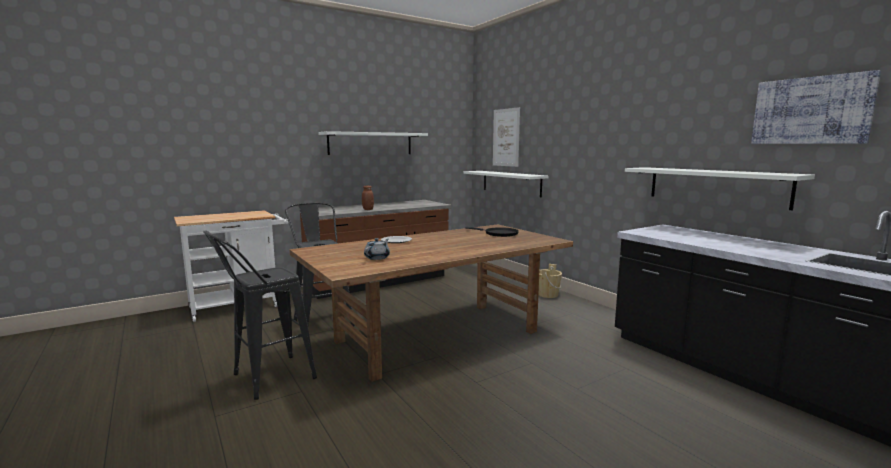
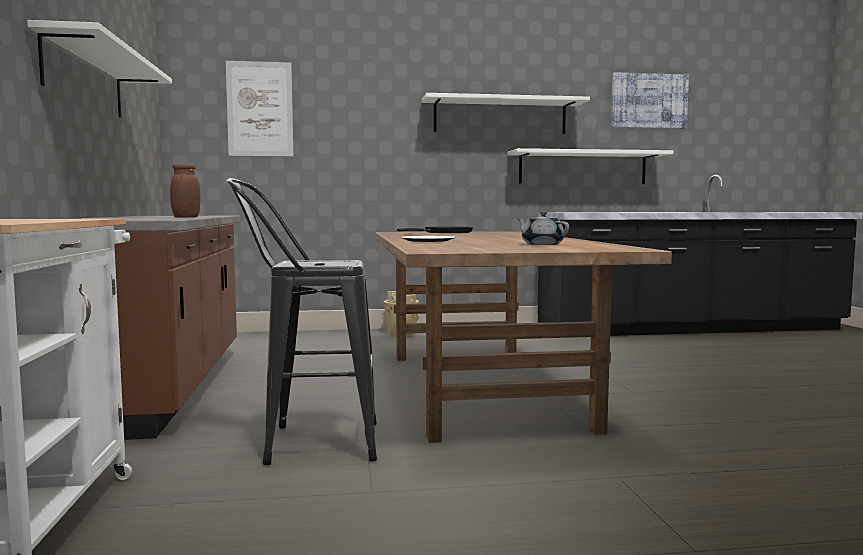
camera: 65 degrees left, 5 degrees down
black stool [203,230,317,400] -> none
white shelf [463,171,549,197] -> white shelf moved to [422,93,590,134]

